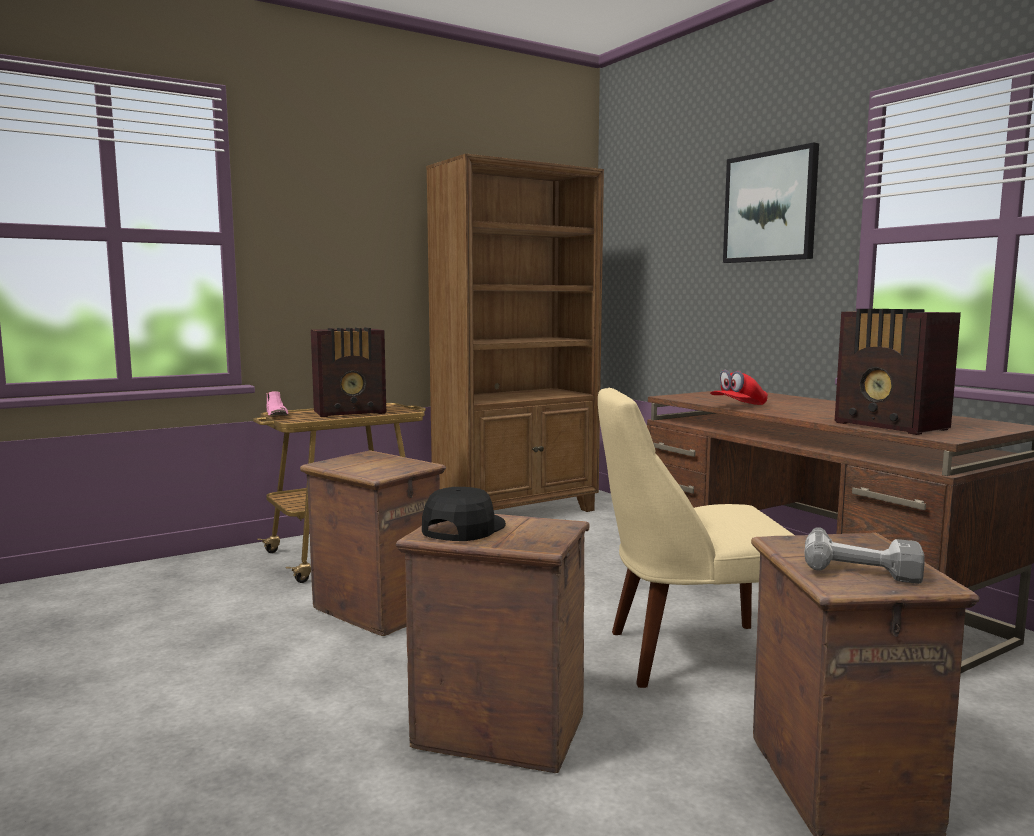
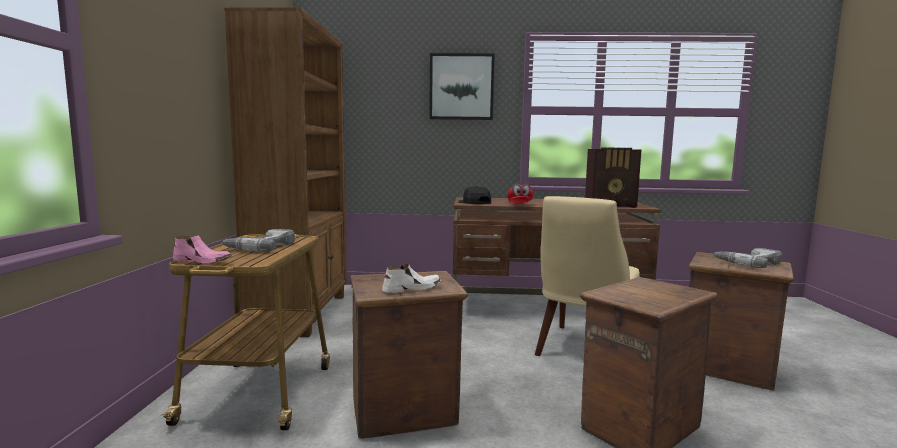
camera: 55 degrees left, 0 degrees up
radio [311,327,386,417] -> power drill [222,229,295,252]
black cap [422,487,506,541] -> black cap moved to [458,186,491,204]
none -> white shoe [382,264,441,293]

